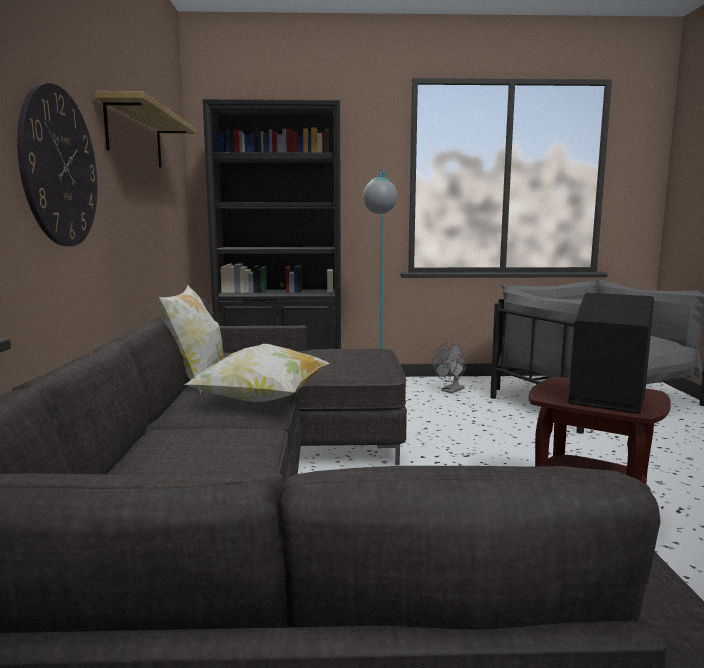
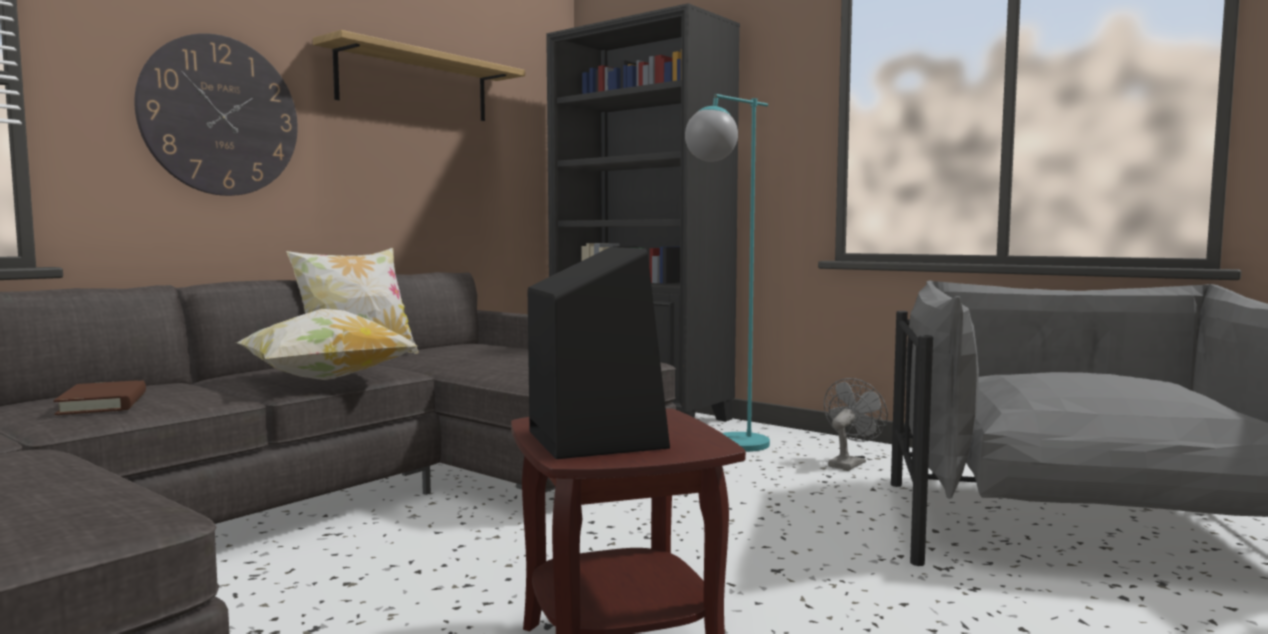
camera: 40 degrees right, 5 degrees down
grey fan [433,343,466,393] -> grey fan turned 135 degrees clockwise [824,378,888,470]
none -> brown book [53,380,146,415]

